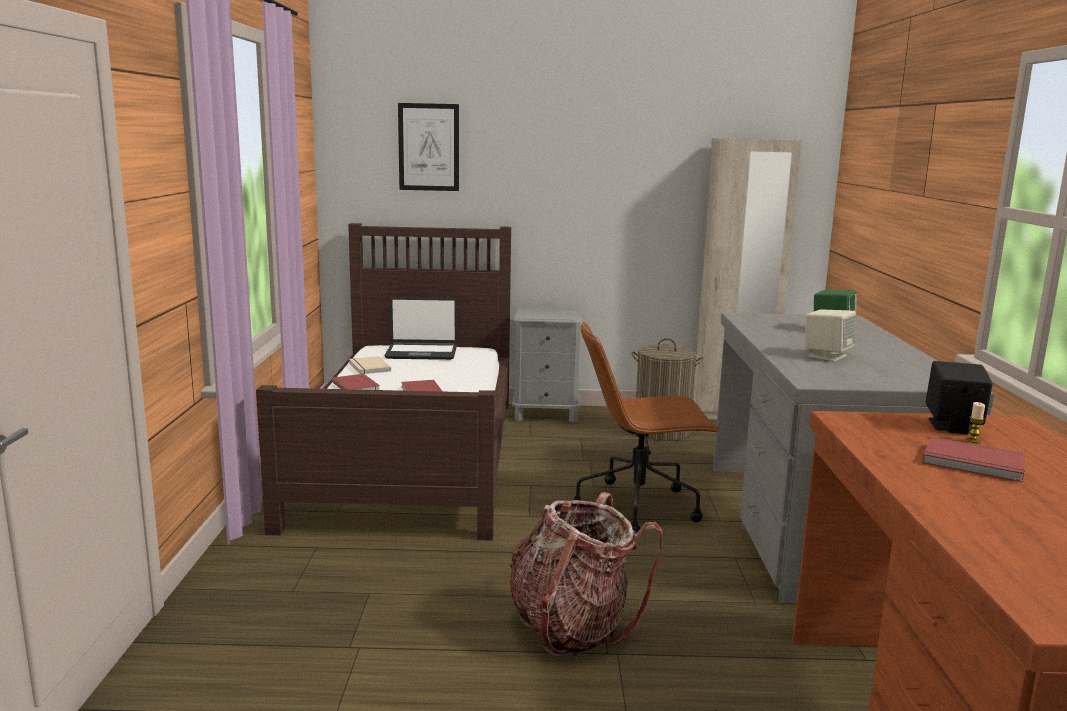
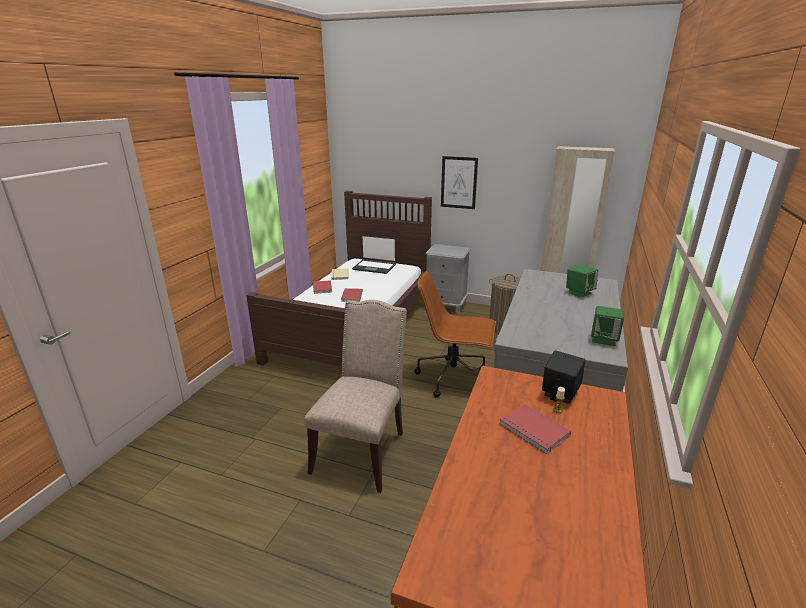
camera: 20 degrees right, 10 degrees up
picture [398,103,459,191] -> picture moved to [441,156,478,209]
backpack [509,492,663,656] -> beige chair [304,300,407,493]
beige speaker [805,309,856,362] -> none
none -> green speaker [591,306,624,346]

